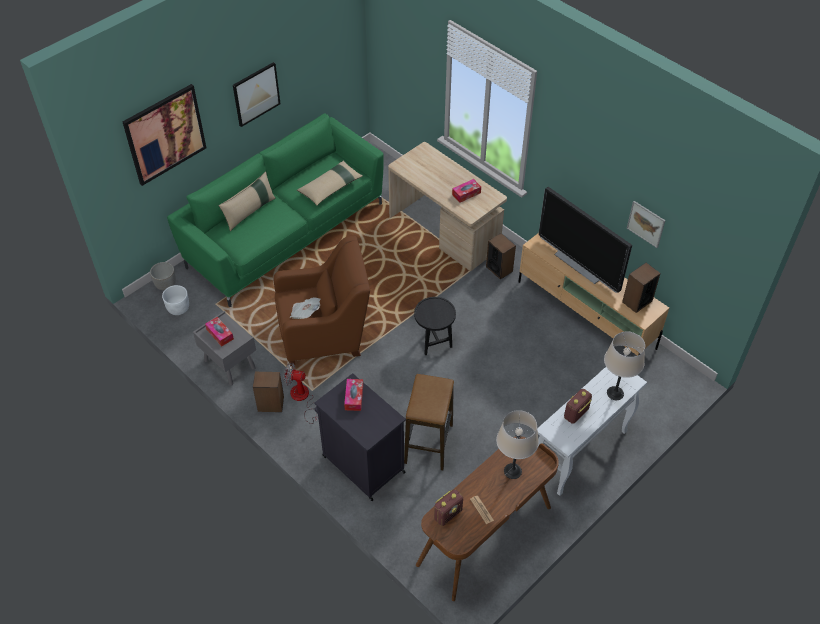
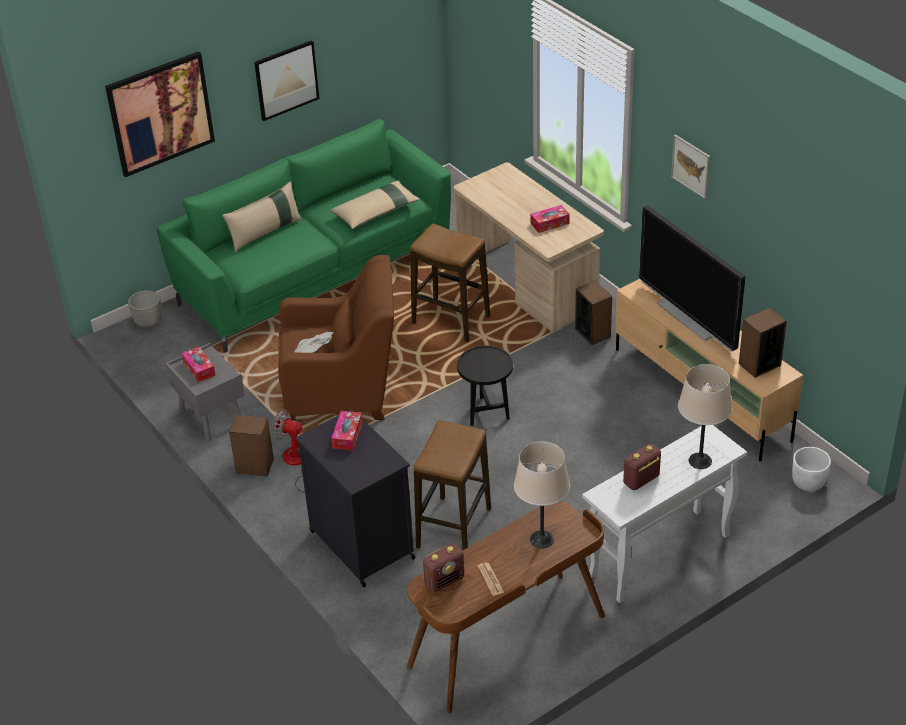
camera: 10 degrees right, 10 degrees down
white planter [162,285,189,315] -> white planter moved to [792,447,831,491]
picture [627,201,666,248] -> picture moved to [671,134,710,199]
none -> stool [410,223,490,342]

